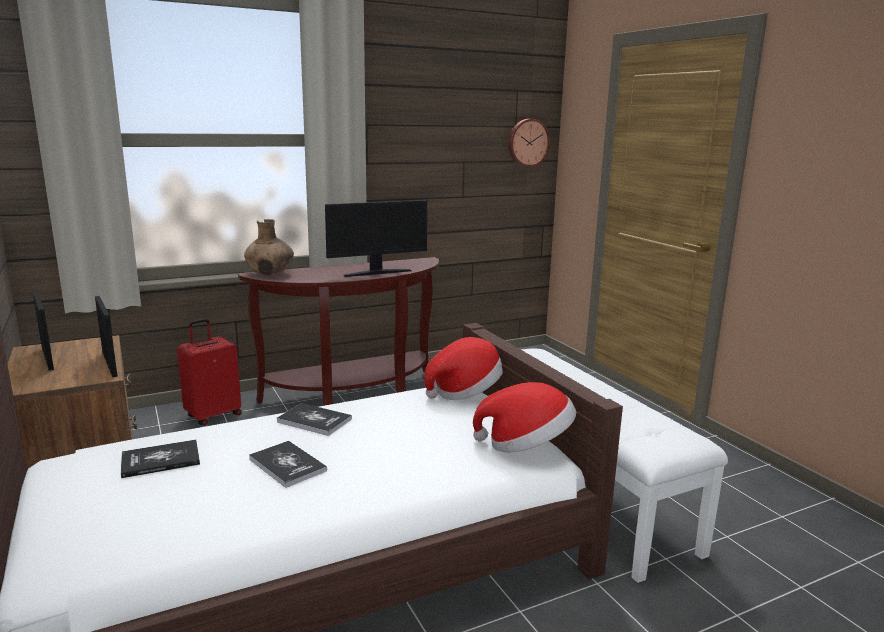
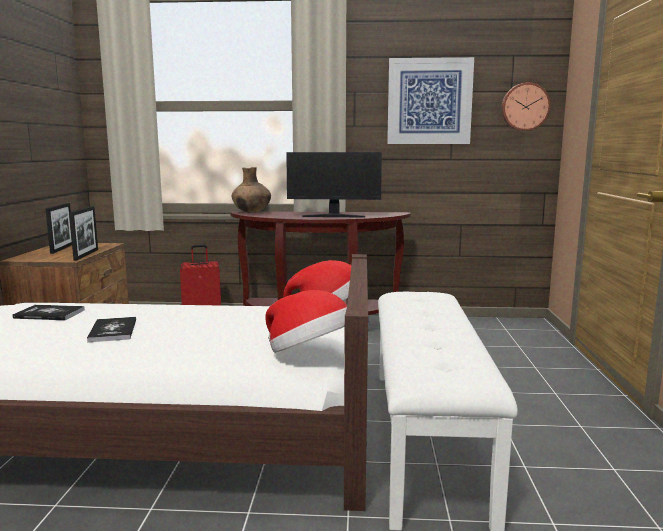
camera: 30 degrees right, 5 degrees down
book [277,403,352,436] -> none
none -> picture [387,57,474,144]

